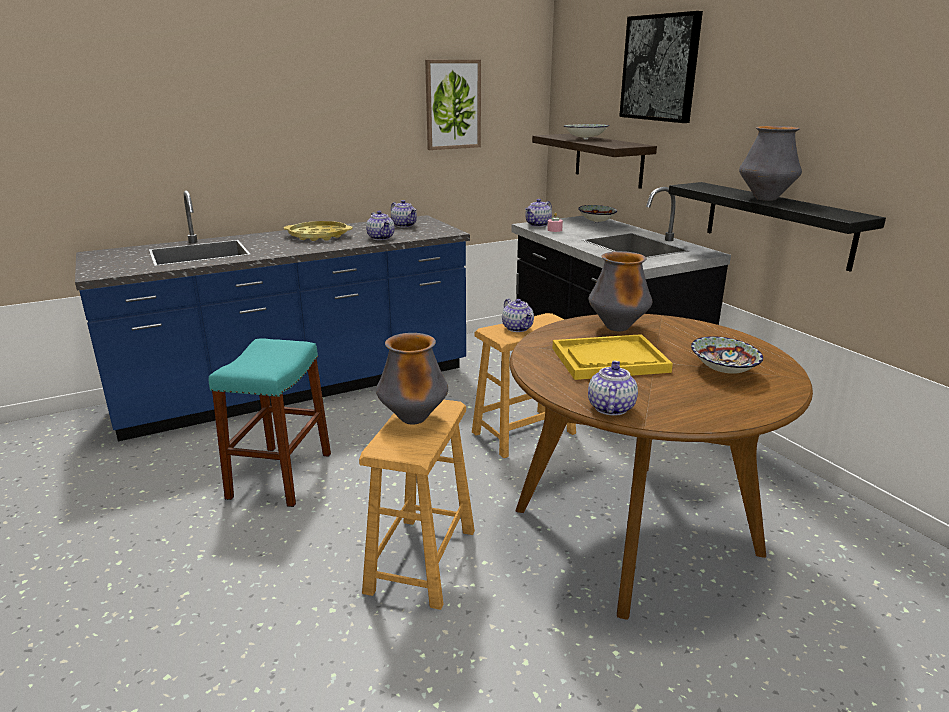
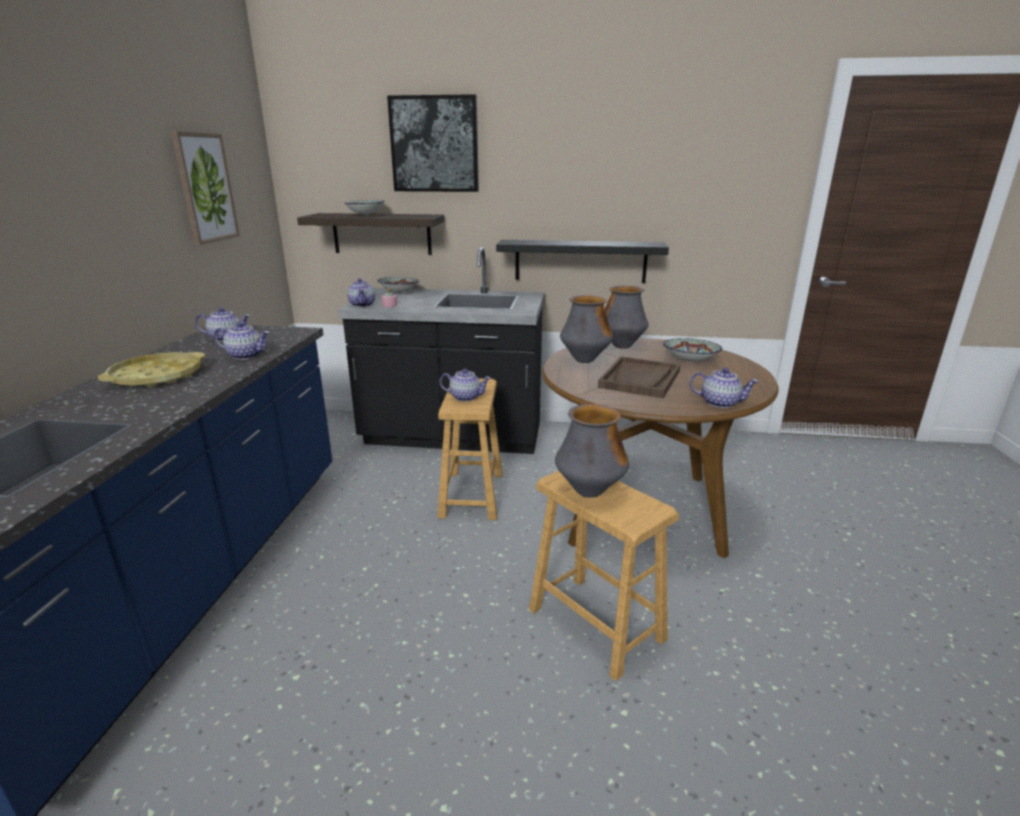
camera: 55 degrees left, 0 degrees up
turquoise stool [209,338,331,507] -> none
yellow tray [552,334,673,380] -> brown tray [598,356,680,398]
teapot [588,361,638,416] -> teapot turned 150 degrees clockwise [689,368,759,408]
vase [739,126,802,201] -> vase moved to [605,286,649,349]

